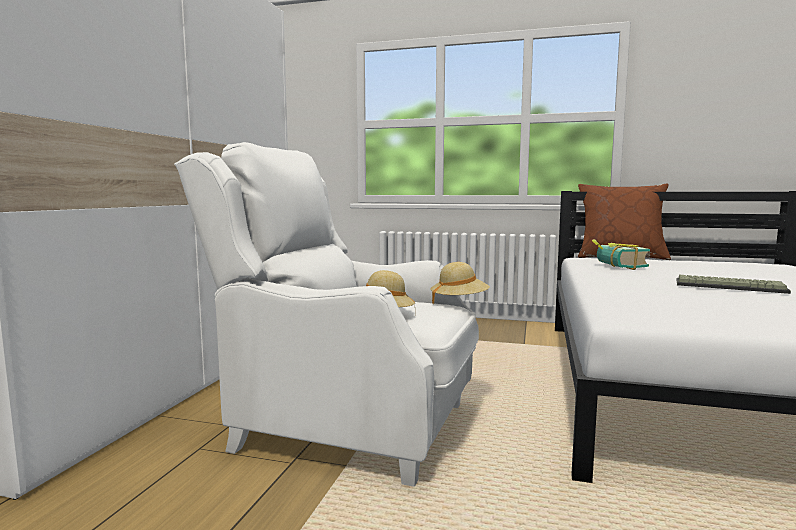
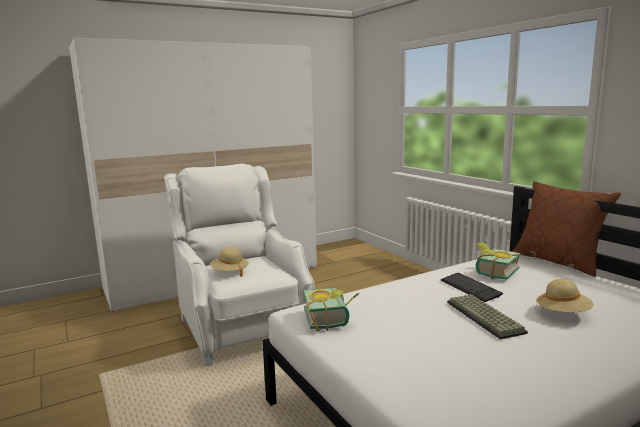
camera: 45 degrees right, 5 degrees up
beige hat [430,262,490,305] -> beige hat moved to [536,279,593,312]
none -> book [304,287,359,332]
none -> keyboard [441,273,503,302]

